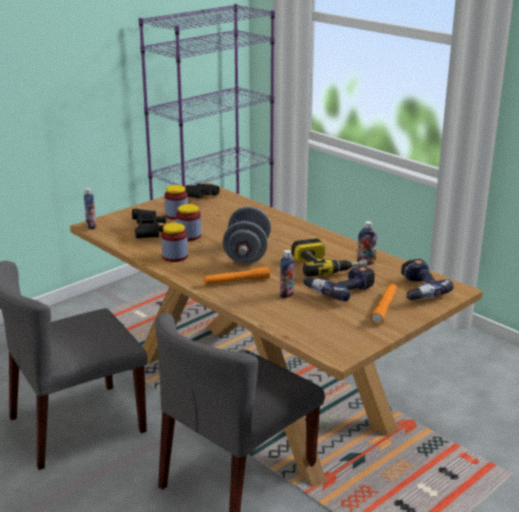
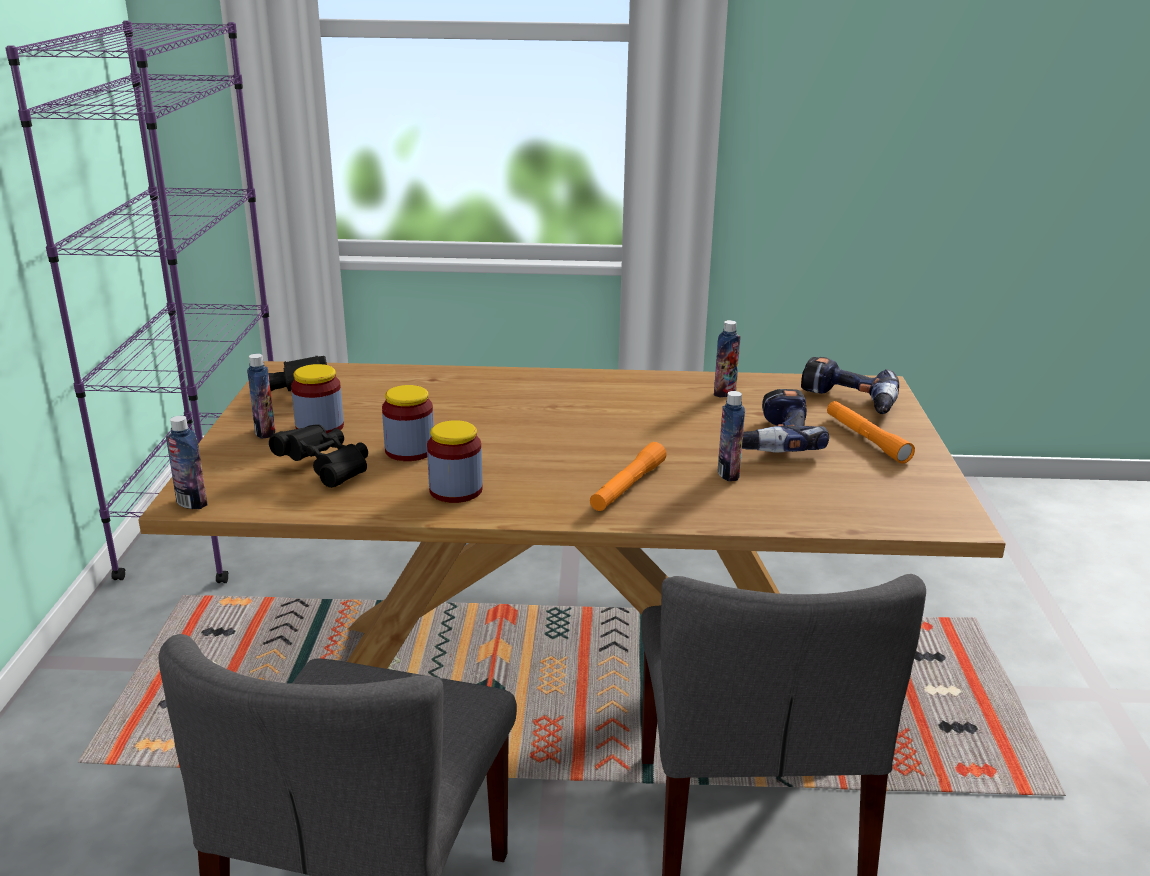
camera: 45 degrees left, 0 degrees up
grey dumbbell [223,206,271,264] -> none
power drill [291,238,367,277] -> none
none -> bottle [247,354,275,439]

